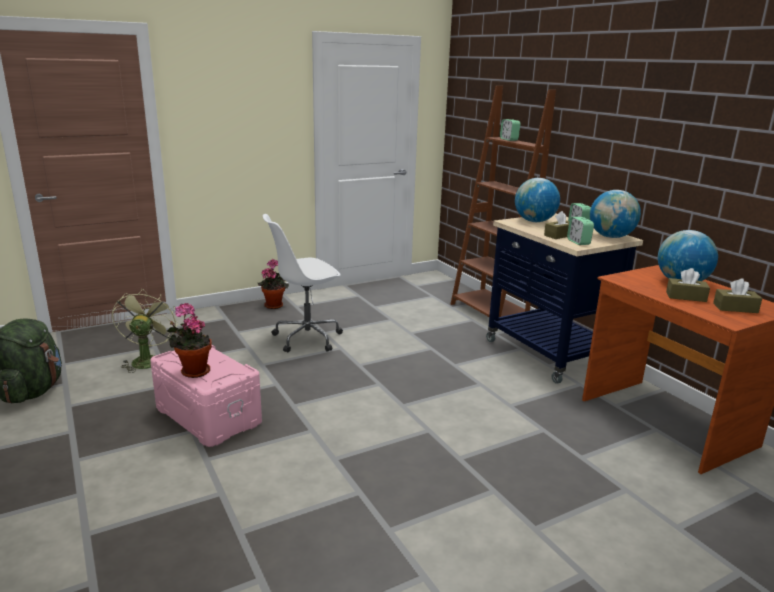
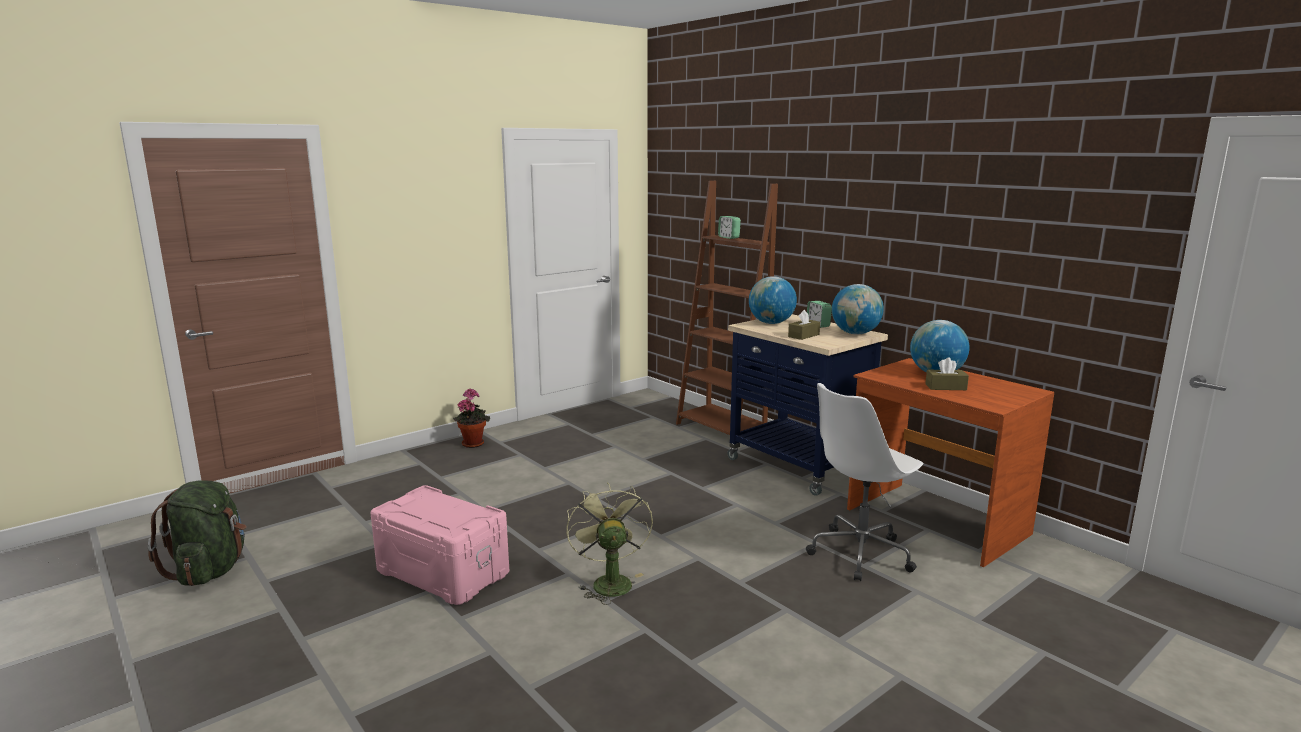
camera: 10 degrees left, 5 degrees down
green fan [112,288,178,373] -> green fan moved to [566,482,653,605]
potted plant [168,303,212,378] -> none
white office chair [263,214,343,352] -> white office chair moved to [806,383,923,581]
alarm clock [567,217,594,245] -> none
brown tissue box [713,278,762,313] -> none

